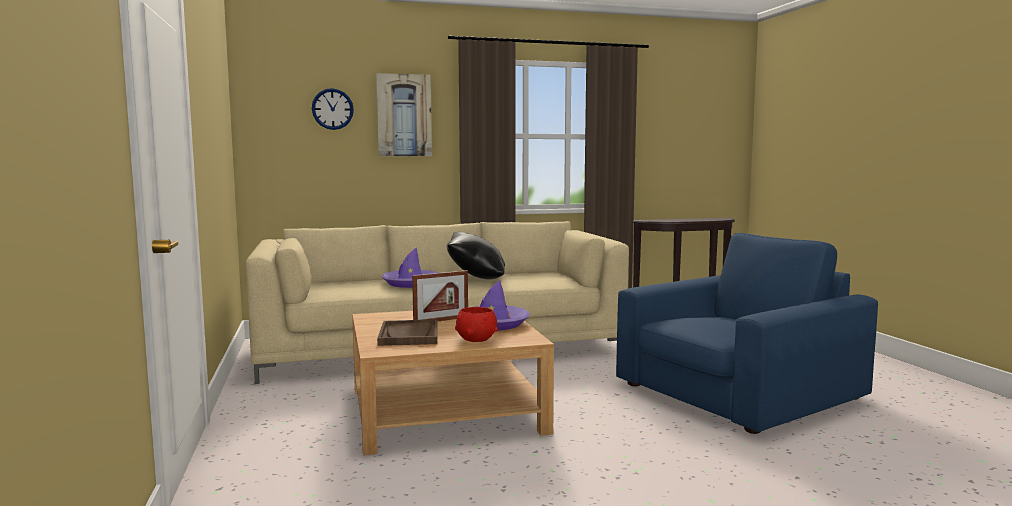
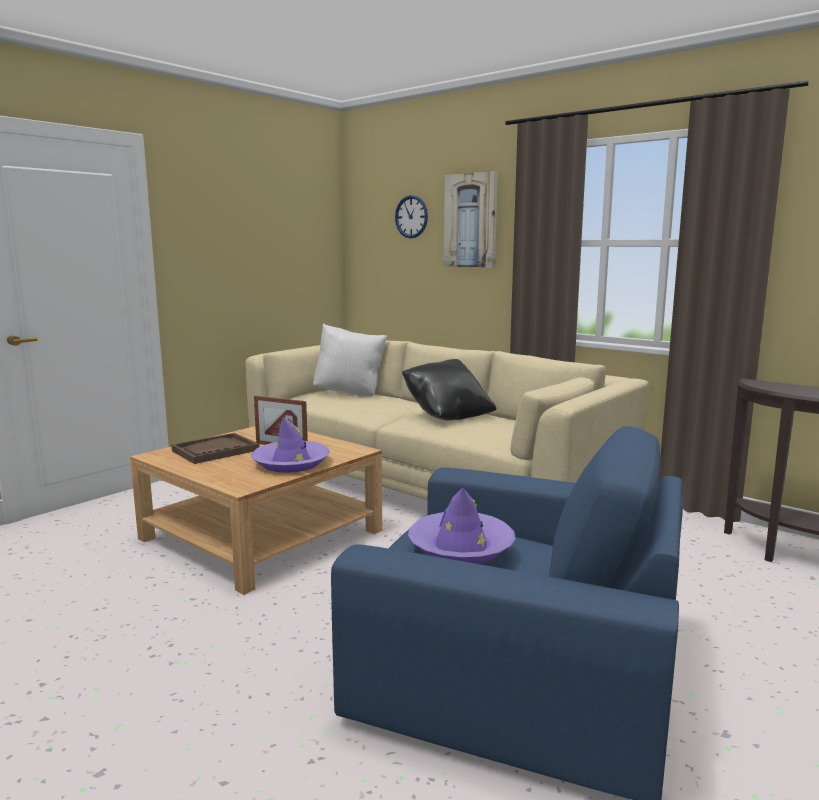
camera: 55 degrees right, 5 degrees up
purple hat [382,247,437,288] -> purple hat moved to [408,487,516,564]
red bowl [455,307,498,342] -> none
none -> white pillow [313,324,387,396]

